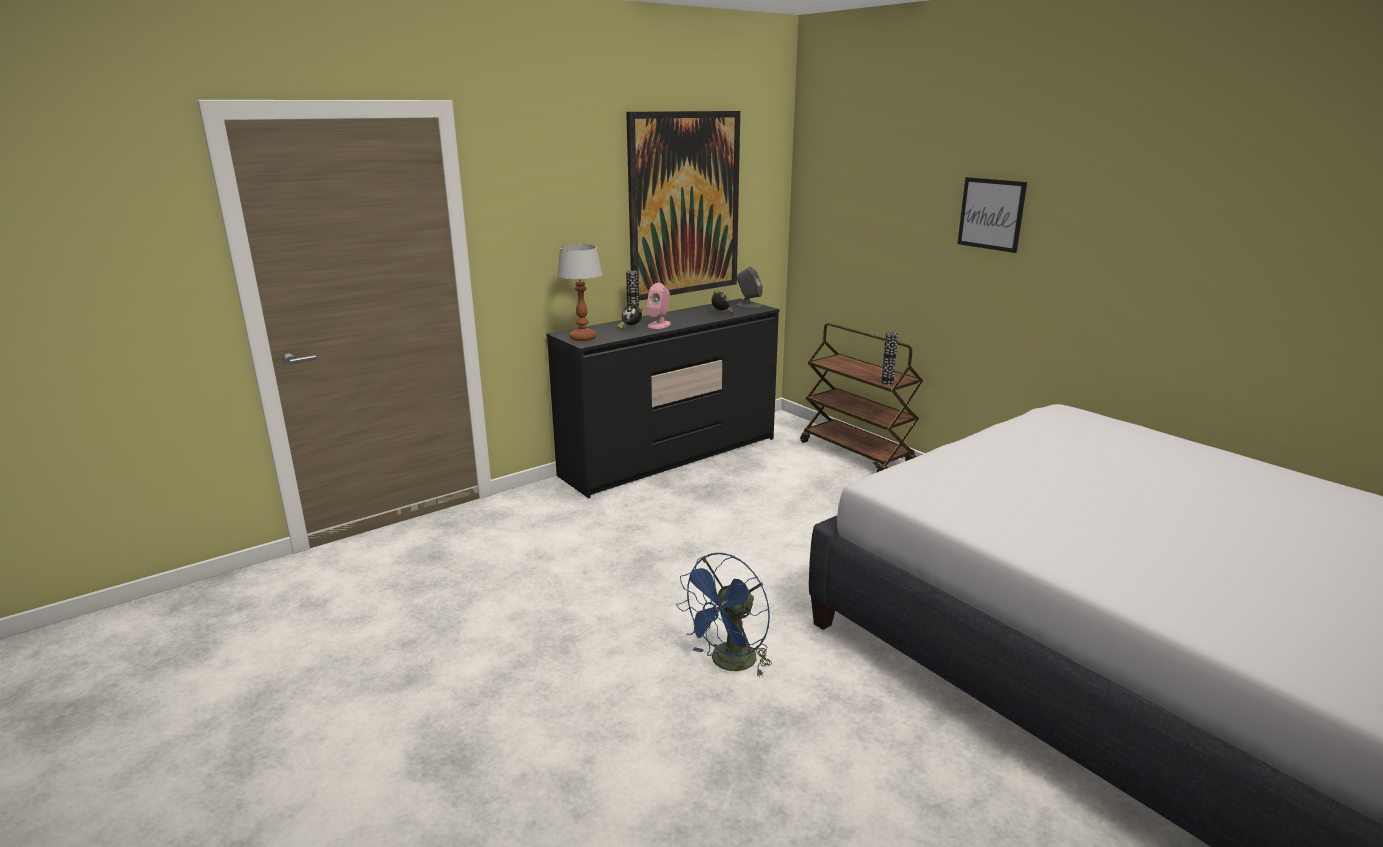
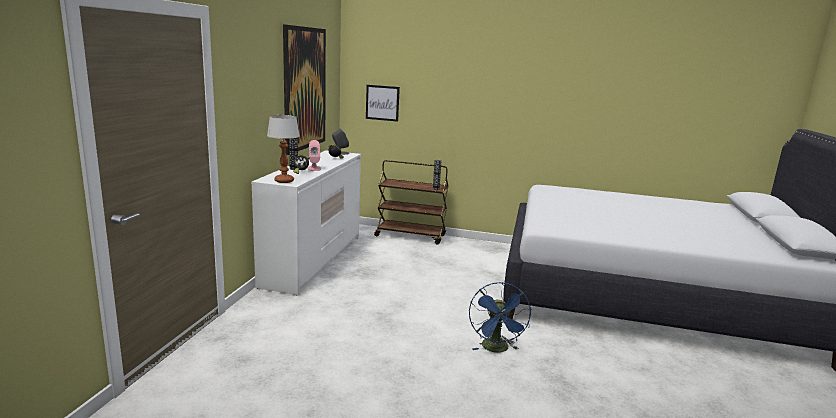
camera: 40 degrees left, 5 degrees down
black dresser [546,299,779,499] -> white dresser [251,150,361,295]
picture [957,177,1027,253] -> picture moved to [366,85,400,122]

